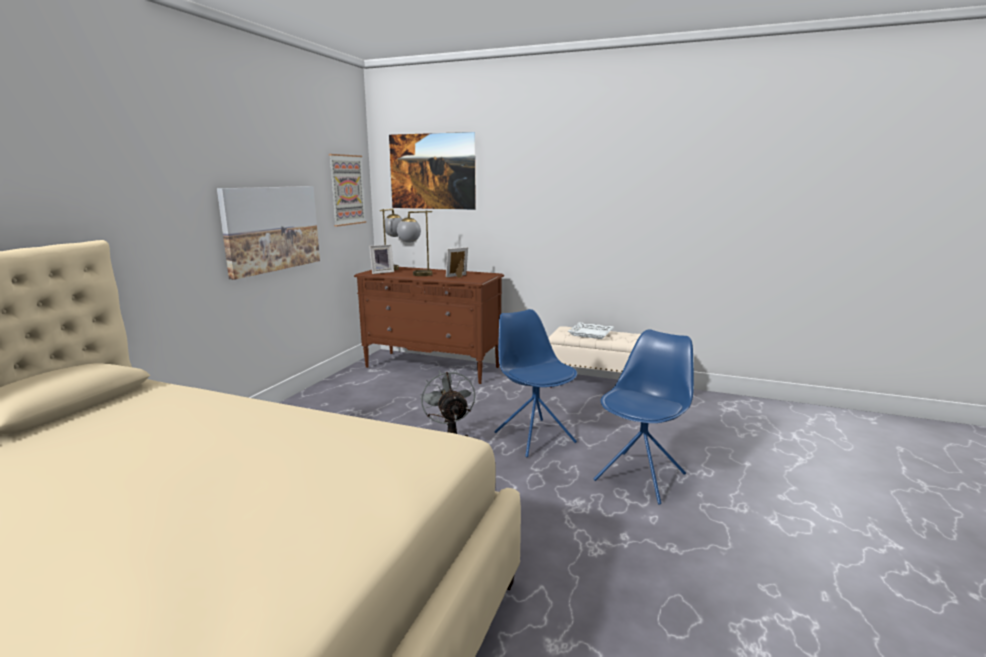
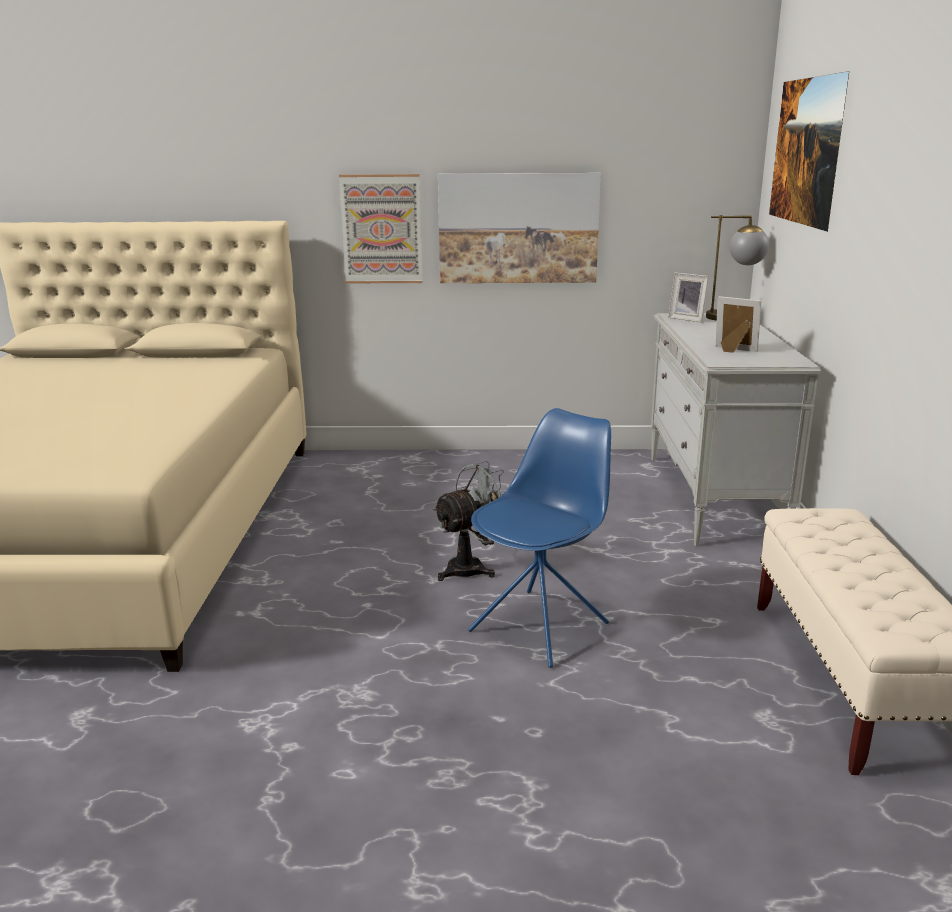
camera: 70 degrees right, 5 degrees up
picture [329,154,366,227] -> picture moved to [339,174,423,283]
brown dresser [354,267,504,384] -> white dresser [651,313,821,546]
table lamp [397,211,432,276] -> none
white tray [568,322,614,339] -> none
blue chair [594,329,694,505] -> none

